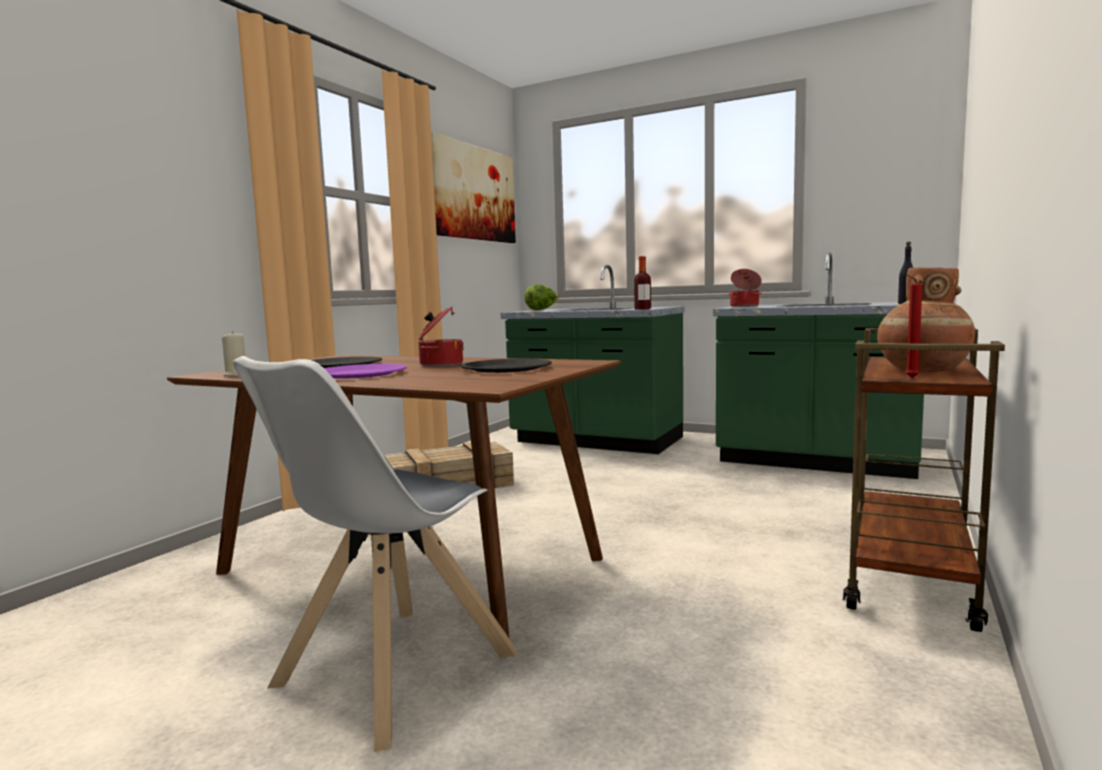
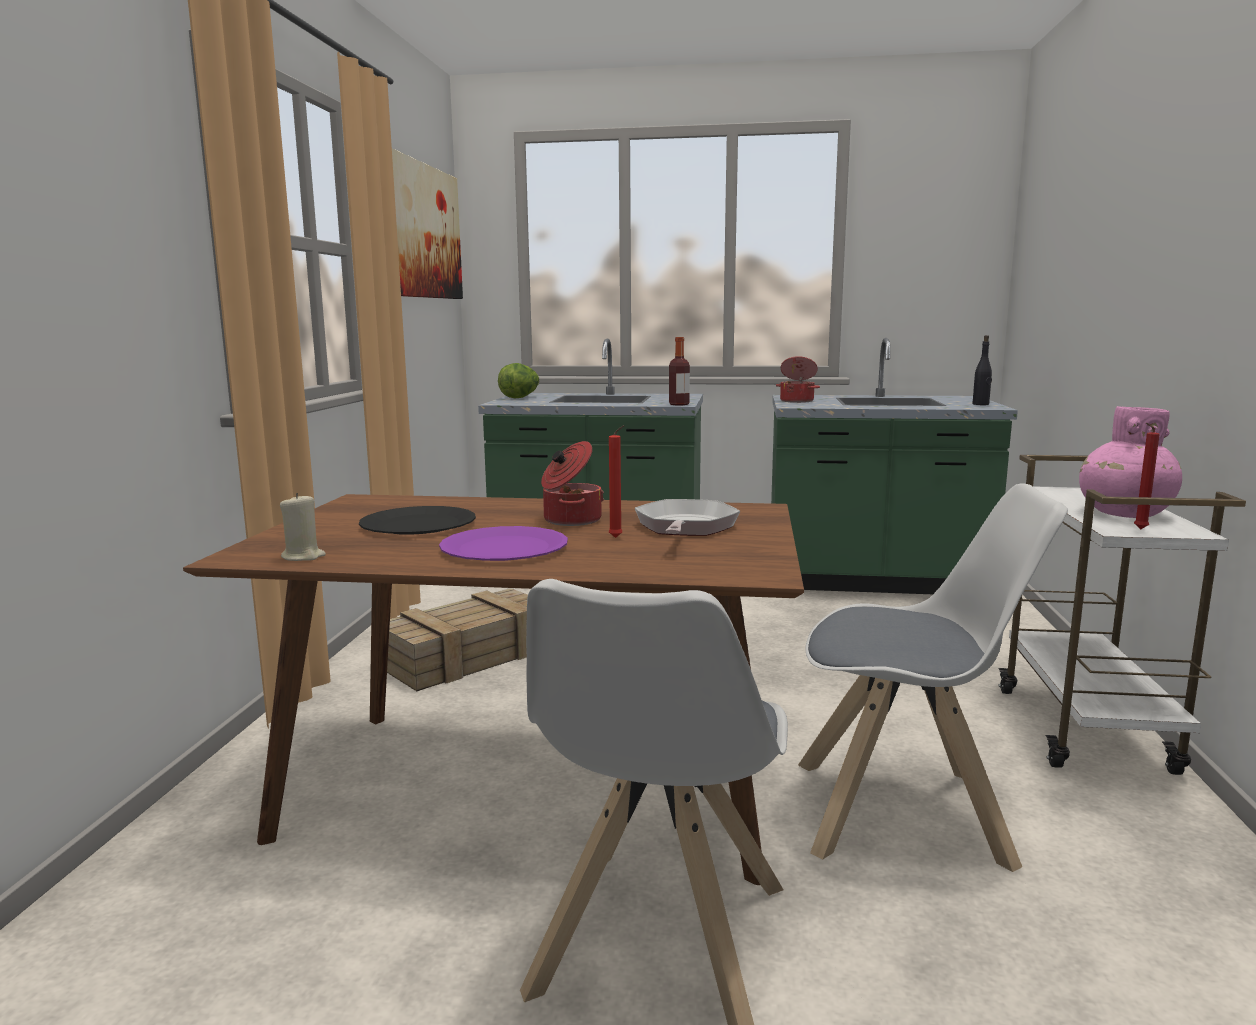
camera: 20 degrees left, 5 degrees up
black plate [460,359,552,373] -> frying pan [635,499,740,536]
brown cart [843,328,1005,632] -> white cart [998,455,1246,775]
brown vase [877,267,975,372] -> pink vase [1079,406,1182,518]
none -> red candle [609,425,625,538]
none -> chair [798,483,1068,872]

